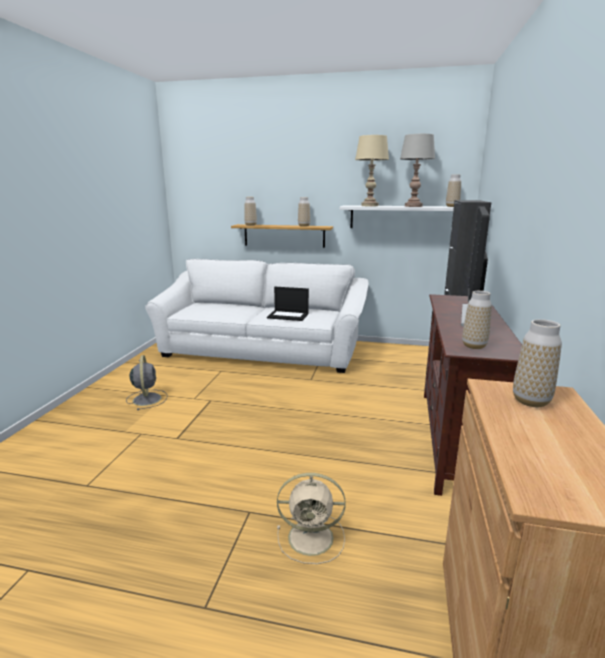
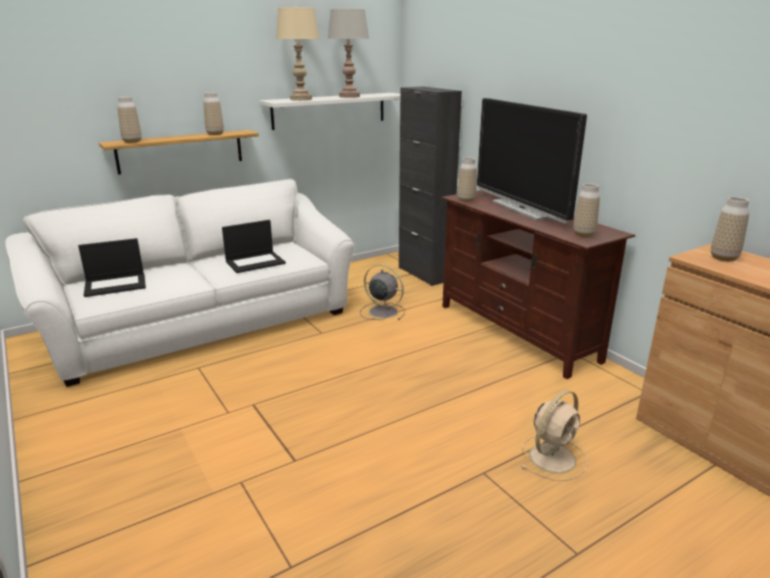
camera: 45 degrees left, 5 degrees up
grey fan [126,355,167,410] -> grey fan moved to [360,265,405,320]
vase [446,174,461,207] -> vase moved to [458,157,477,202]
none -> laptop [78,238,146,297]

